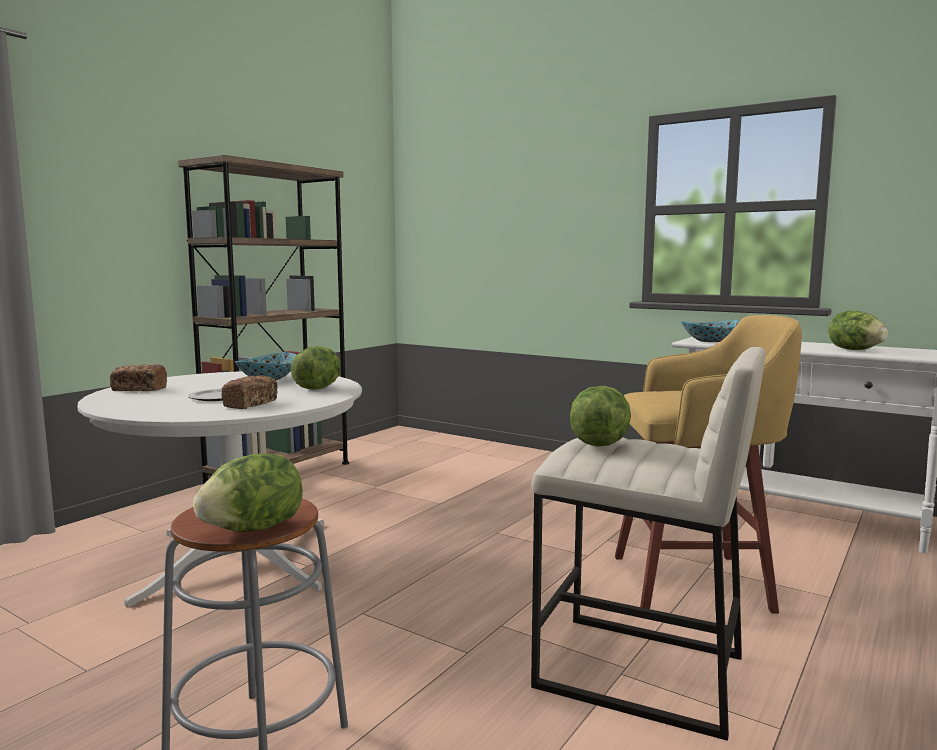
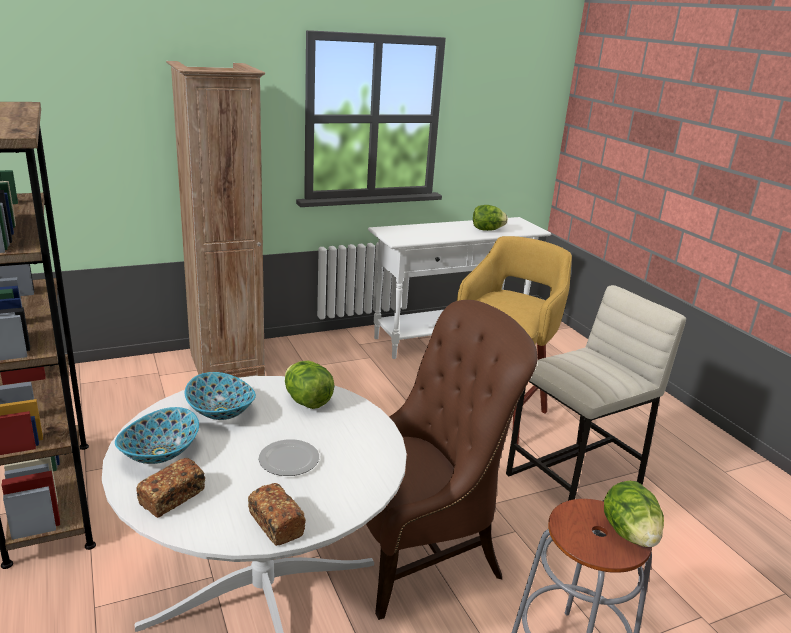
camera: 60 degrees left, 15 degrees up
bread [221,376,278,409] -> bread moved to [248,483,306,546]
lettuce [570,386,631,447] -> none
bowl [681,320,740,342] -> bowl moved to [115,407,199,464]
none -> brown cabinet [166,61,265,378]
none -> brown chair [366,300,538,620]

